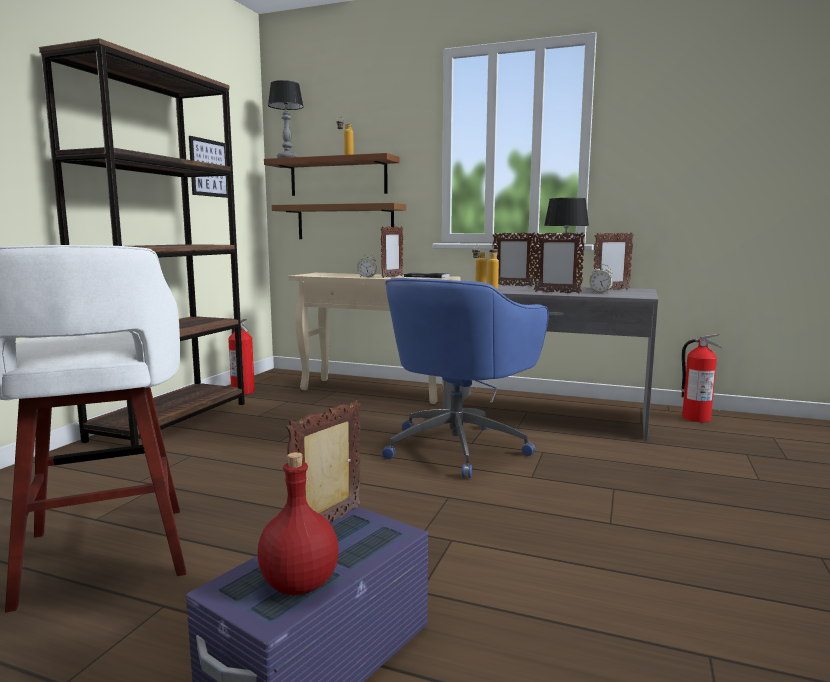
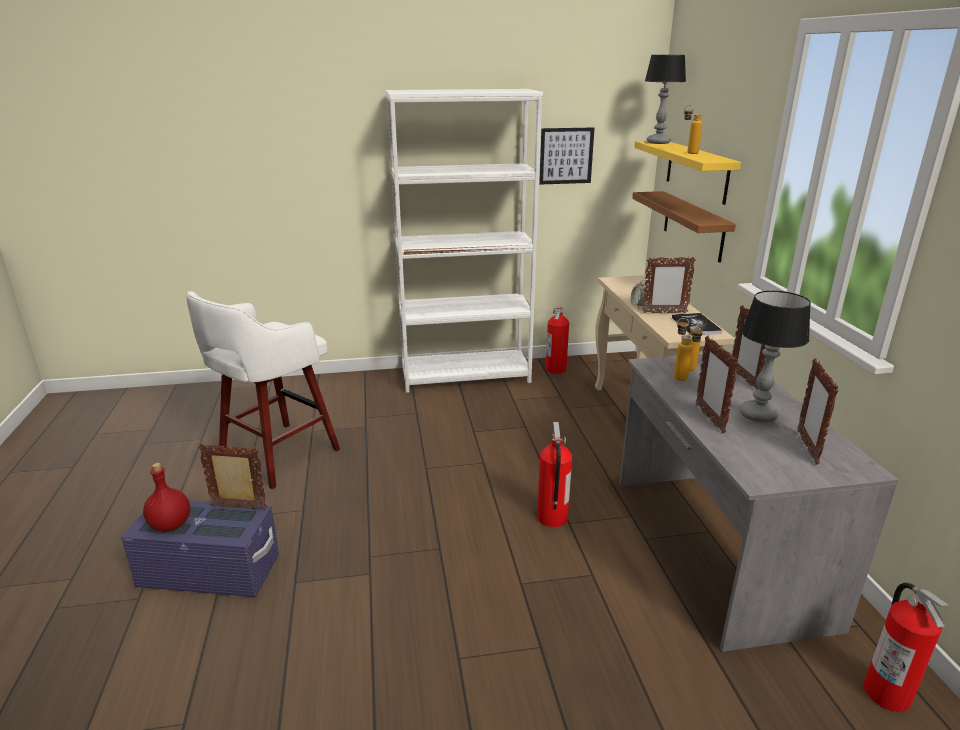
camera: 60 degrees right, 15 degrees up
brown bookcase [39,38,245,446] -> white bookcase [386,89,543,393]
brown shelf [264,153,399,196] -> yellow shelf [634,141,741,205]
blue office chair [382,278,549,478] -> fire extinguisher [537,422,572,527]
alarm clock [589,264,613,292] -> none
picture frame [594,233,634,291] -> picture frame turned 60 degrees clockwise [797,358,838,465]

